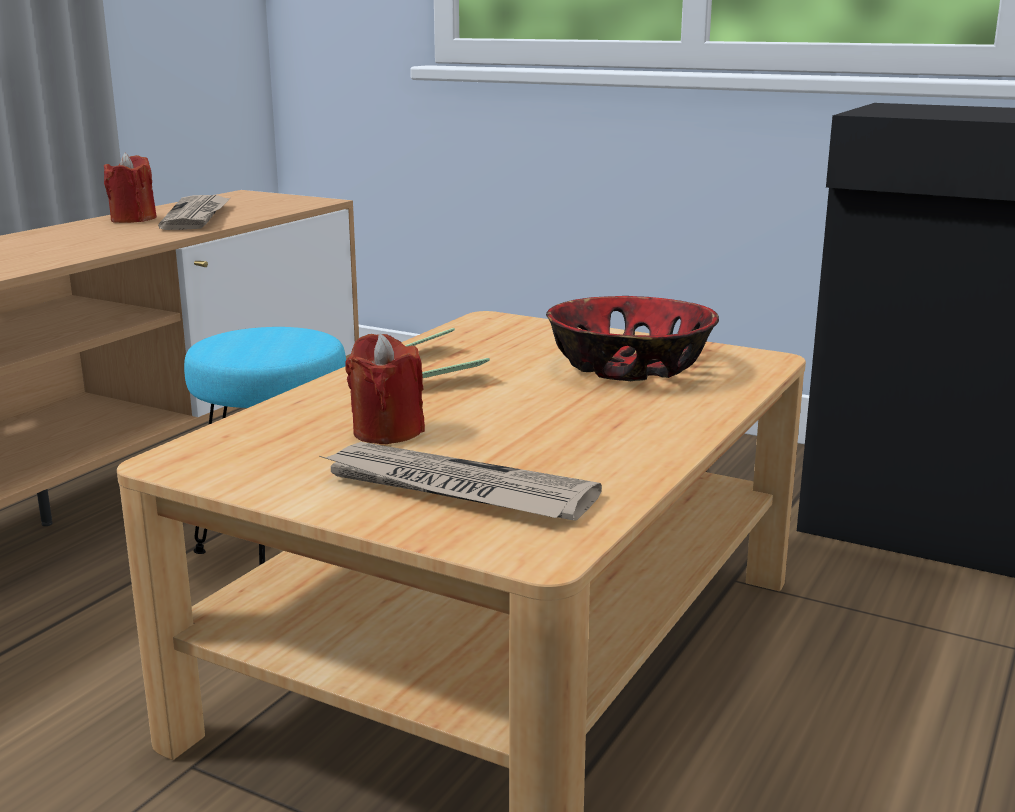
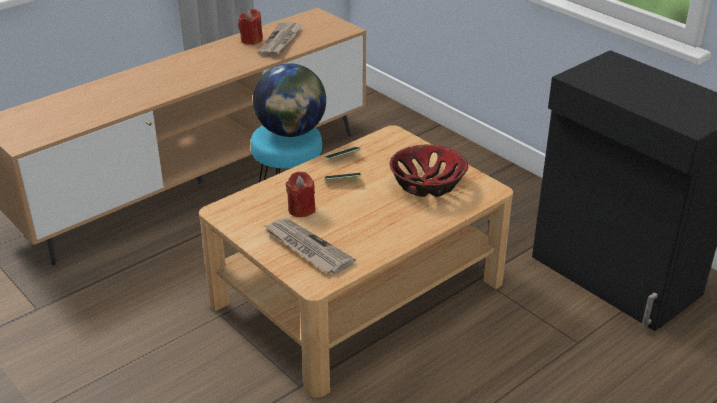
camera: 20 degrees right, 15 degrees up
none -> globe [253,63,326,137]

